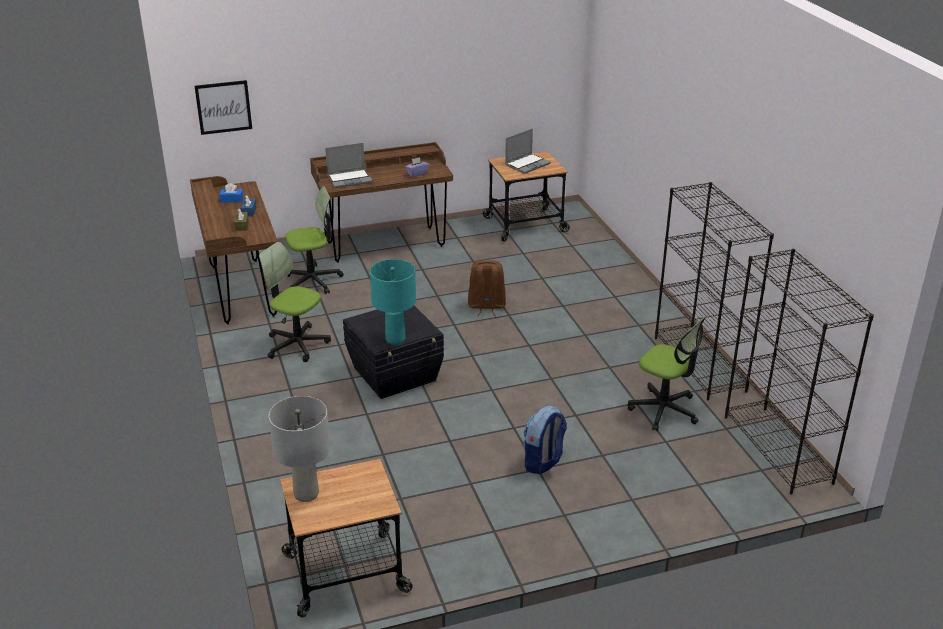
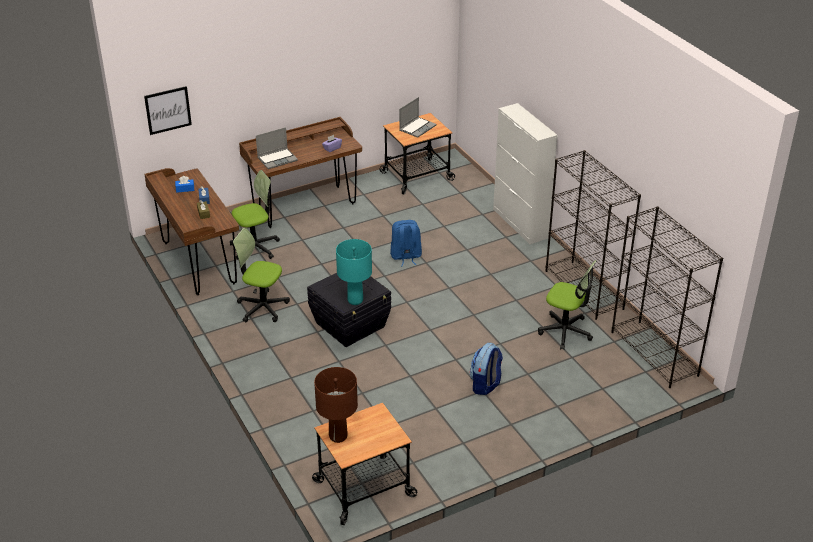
camera: 10 degrees left, 5 degrees up
grey table lamp [269,396,330,502] -> brown table lamp [314,367,358,443]
brown backpack [468,260,506,316] -> blue backpack [390,220,422,266]
none -> white cabinet [493,103,558,244]

